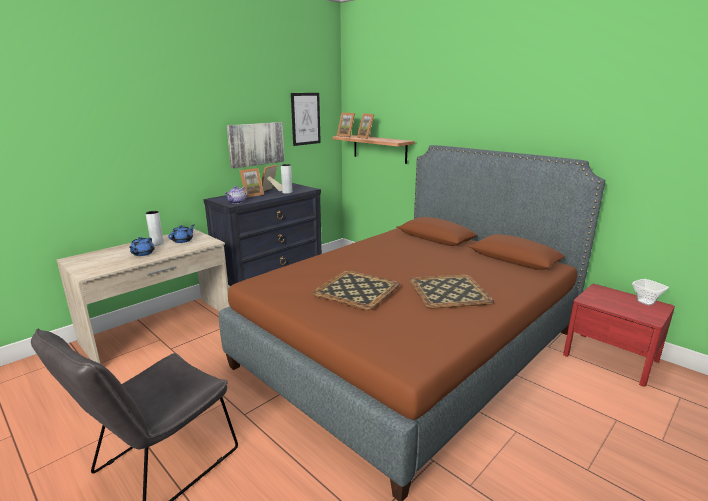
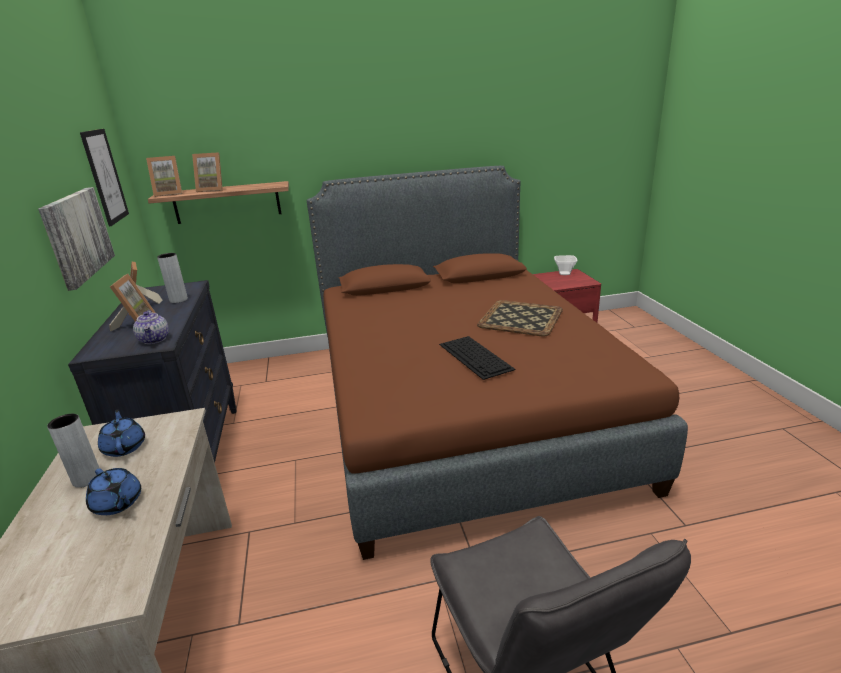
camera: 55 degrees left, 5 degrees up
tray [312,270,400,310] -> keyboard [439,336,515,380]

